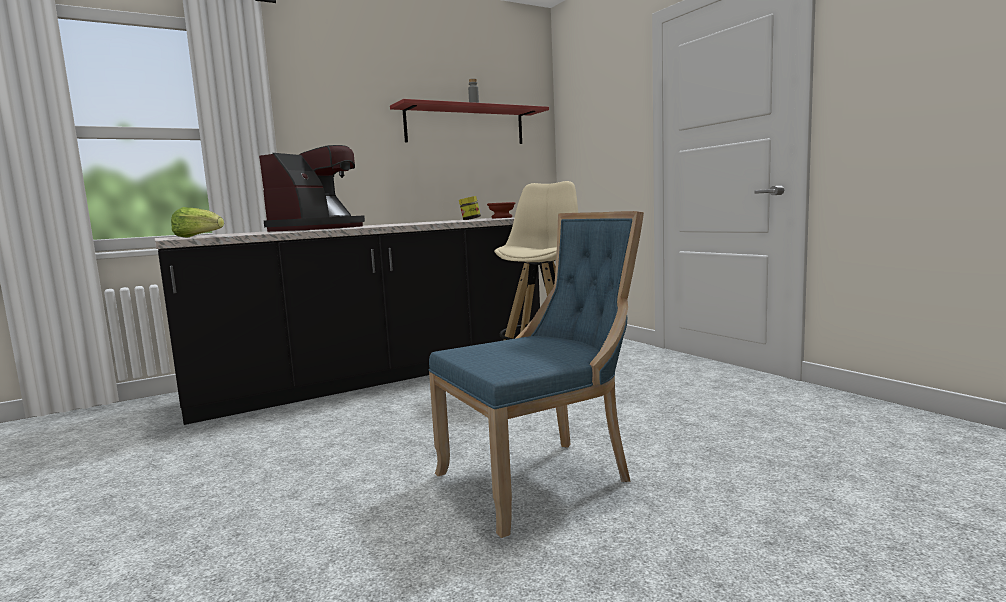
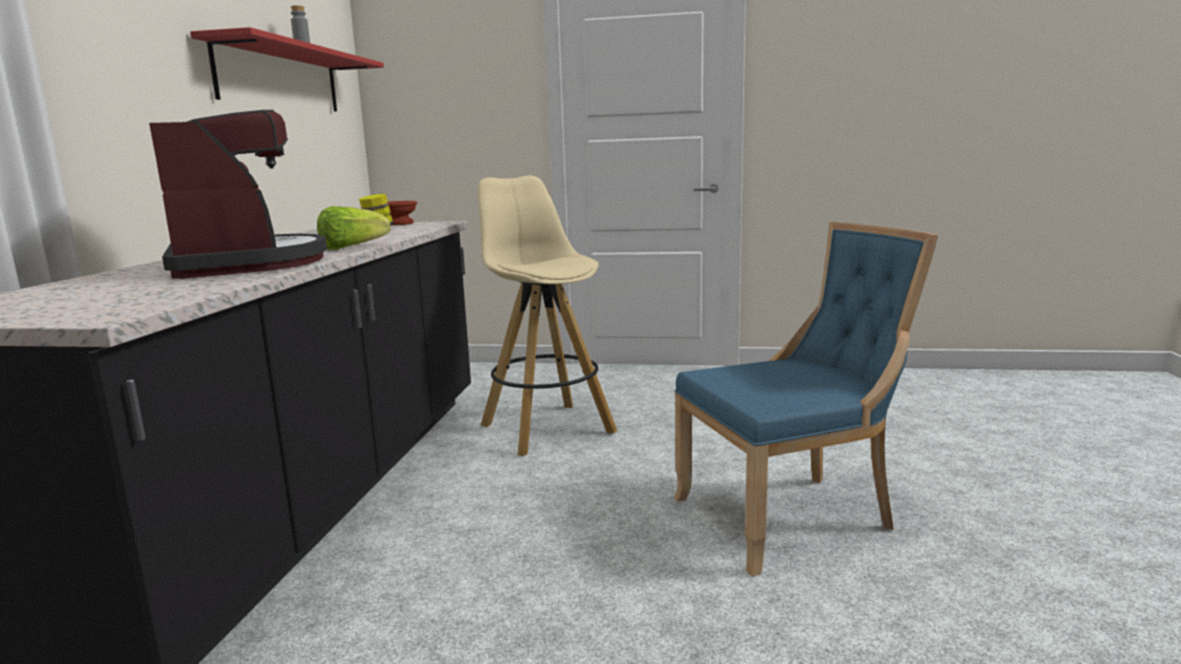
camera: 50 degrees left, 5 degrees up
lettuce [171,207,224,238] -> lettuce moved to [317,206,391,250]
blue chair [429,211,644,538] -> blue chair turned 60 degrees clockwise [674,222,938,577]

